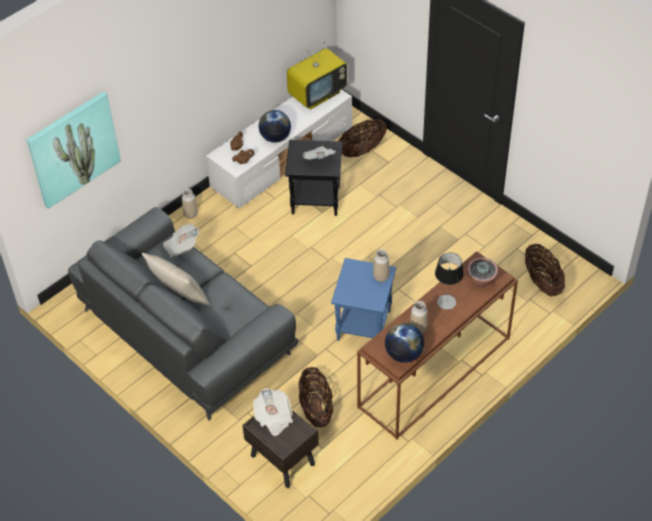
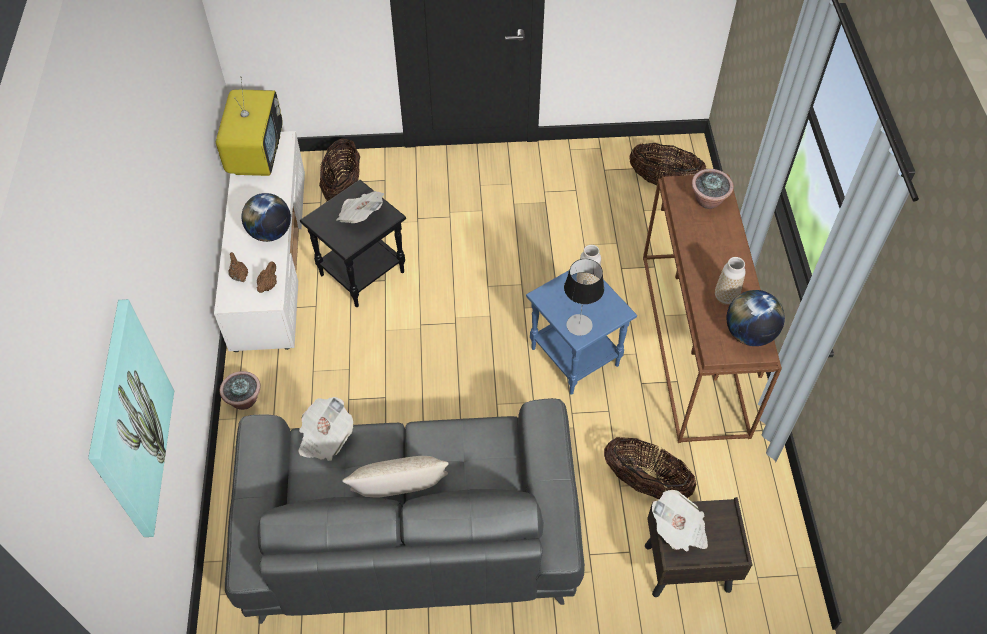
camera: 50 degrees left, 5 degrees up
vase [182,189,198,219] -> potted plant [220,371,261,410]
table lamp [435,253,464,310] -> table lamp moved to [564,259,604,336]

